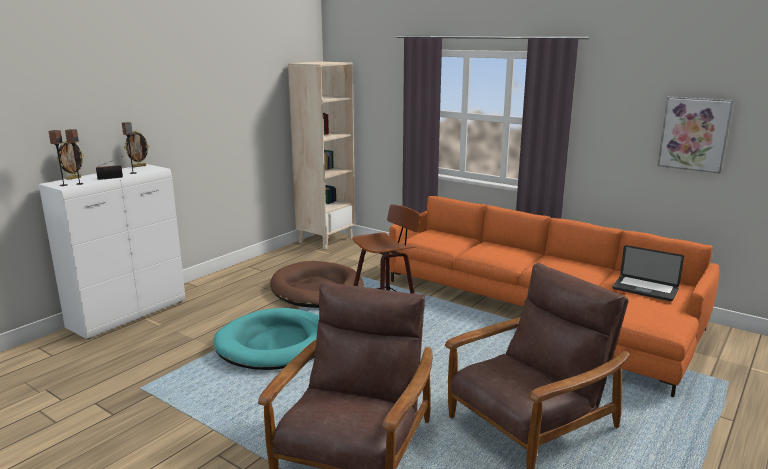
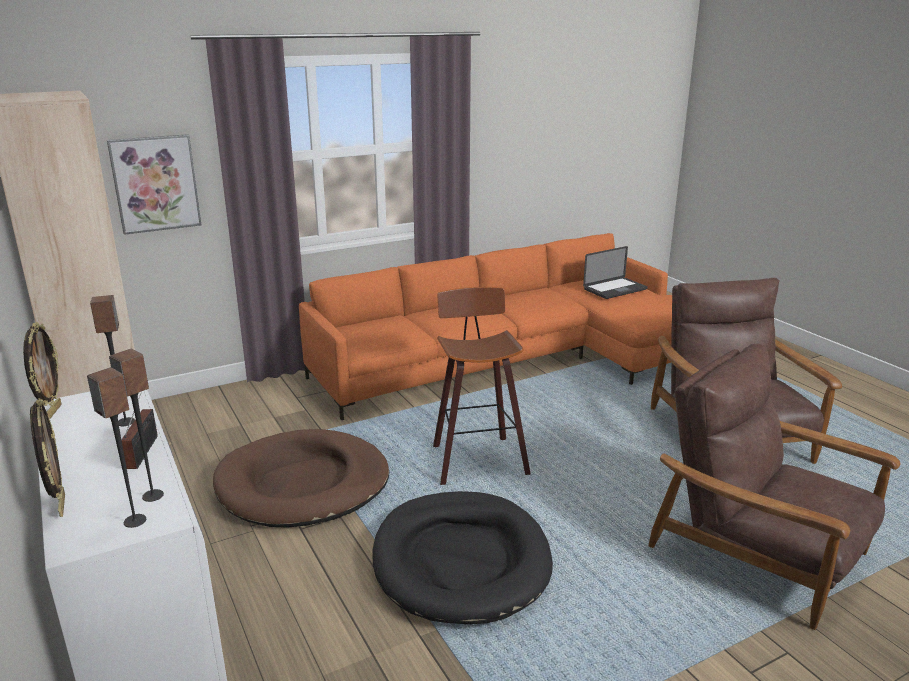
camera: 65 degrees left, 5 degrees up
turquoise dog bed [213,308,319,370] -> black dog bed [372,491,553,624]
picture [658,96,734,173] -> picture moved to [107,134,201,235]

